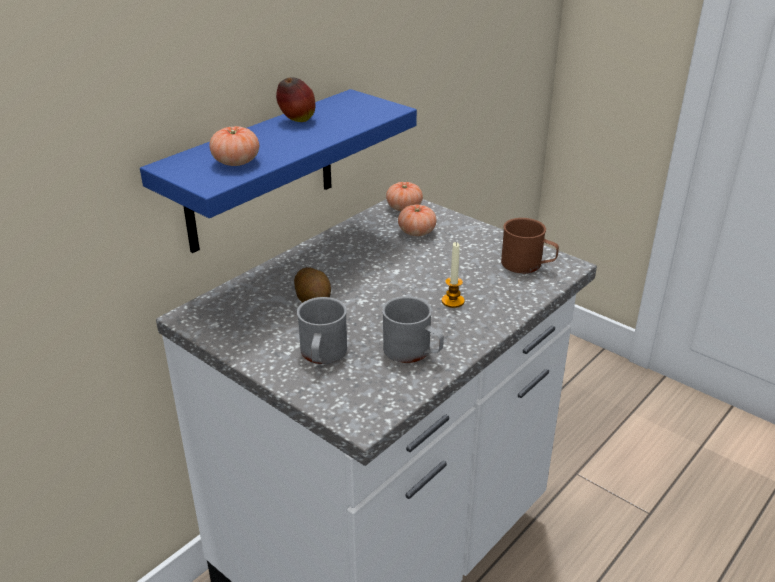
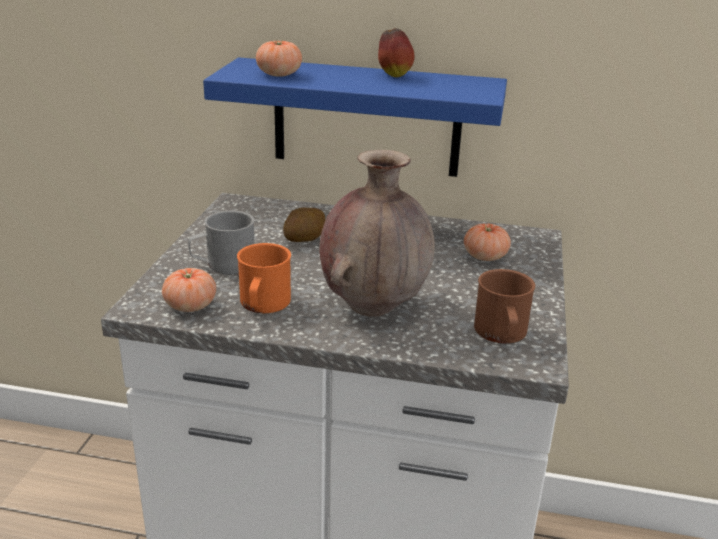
camera: 60 degrees right, 5 degrees down
grey mug [382,296,444,363] -> orange mug [237,243,291,313]
tomato [386,182,423,211] -> tomato moved to [162,268,216,312]
candle [442,242,465,308] -> brown vase [319,150,435,316]

